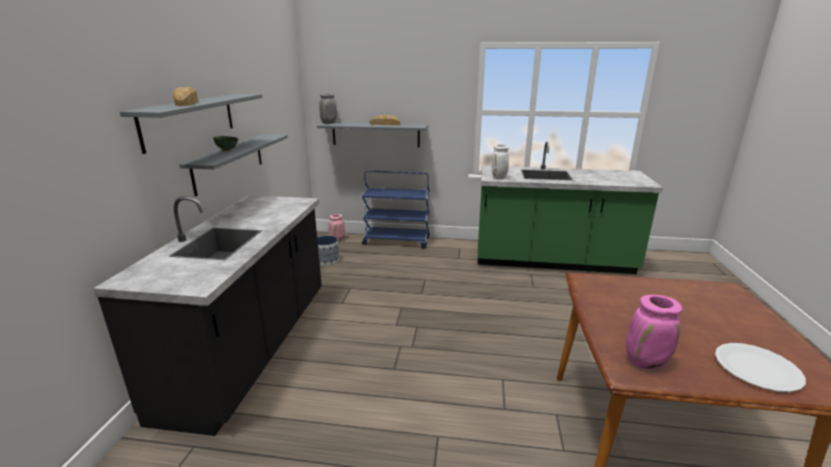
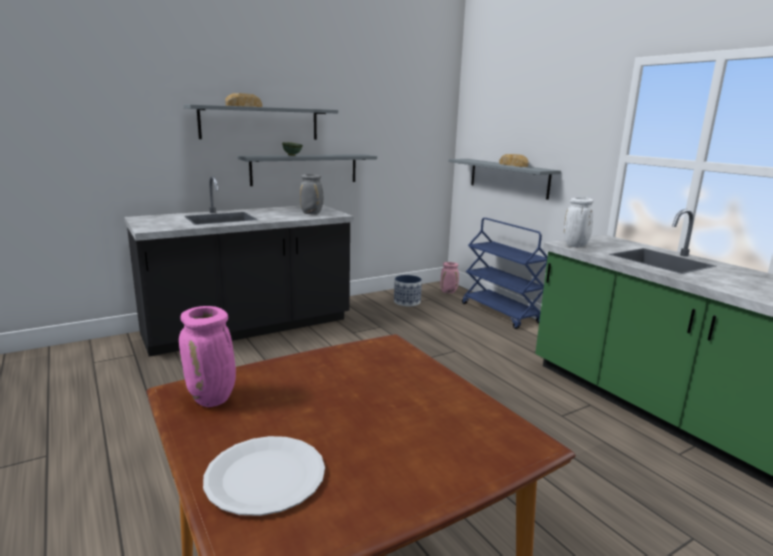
camera: 50 degrees right, 5 degrees down
grey vase [319,94,337,124] -> grey vase moved to [300,174,323,214]

